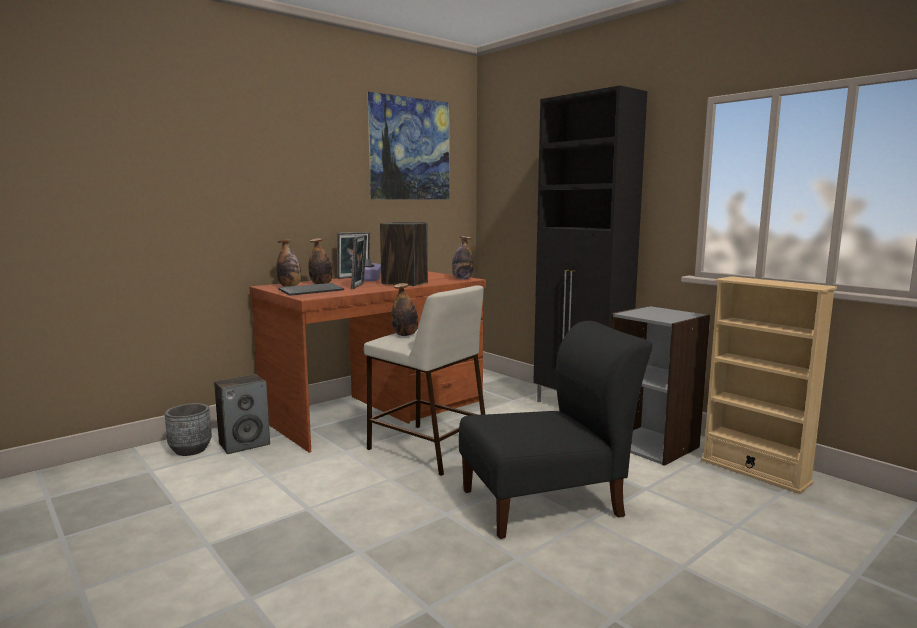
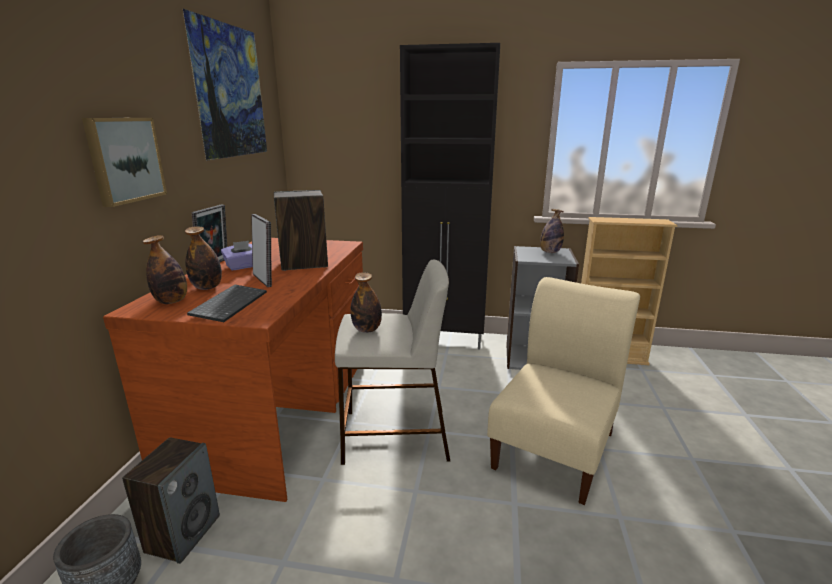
camera: 40 degrees left, 10 degrees up
bottle [452,236,474,280] -> bottle moved to [540,209,564,253]
black chair [459,321,653,539] -> beige chair [487,277,640,505]
none -> picture [82,118,167,207]

